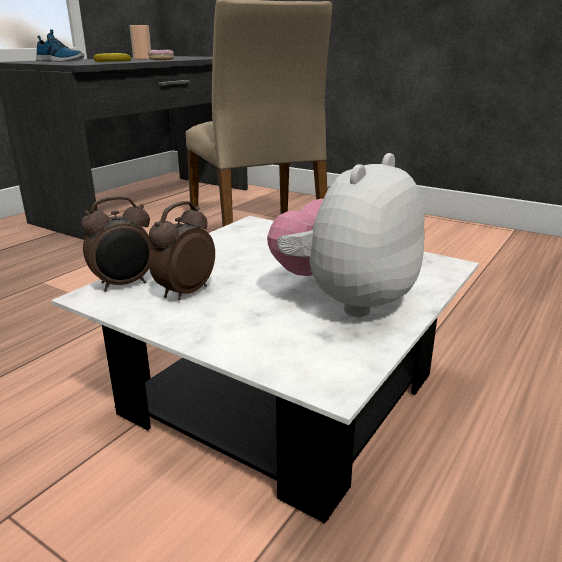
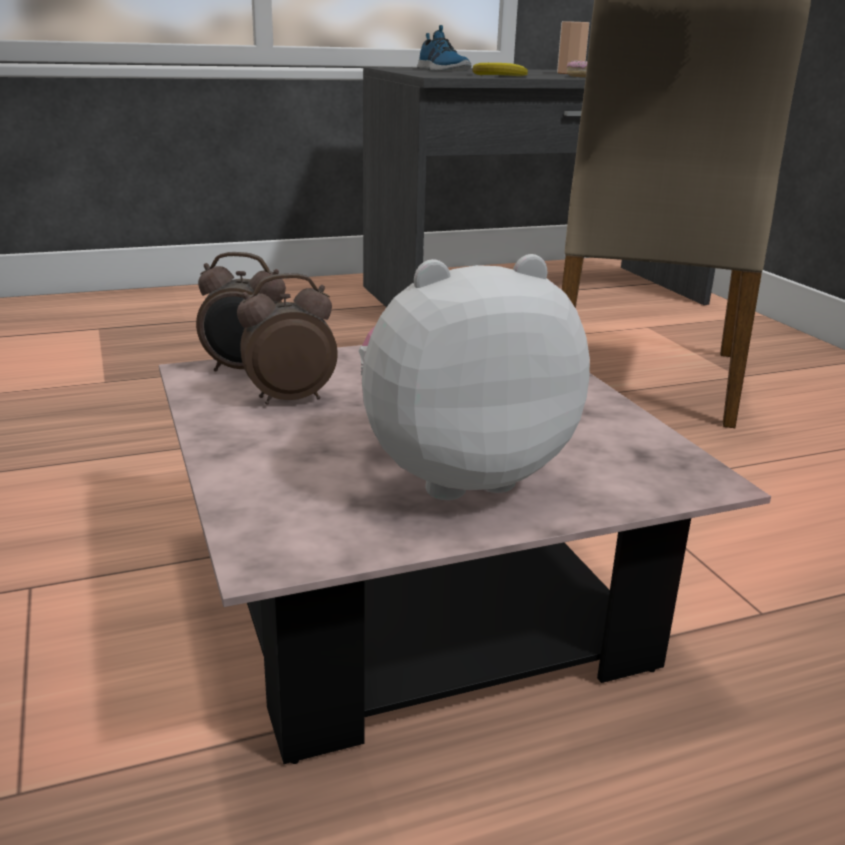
camera: 35 degrees right, 0 degrees up
white coffee table [51,216,479,523] -> pink coffee table [159,345,771,764]

